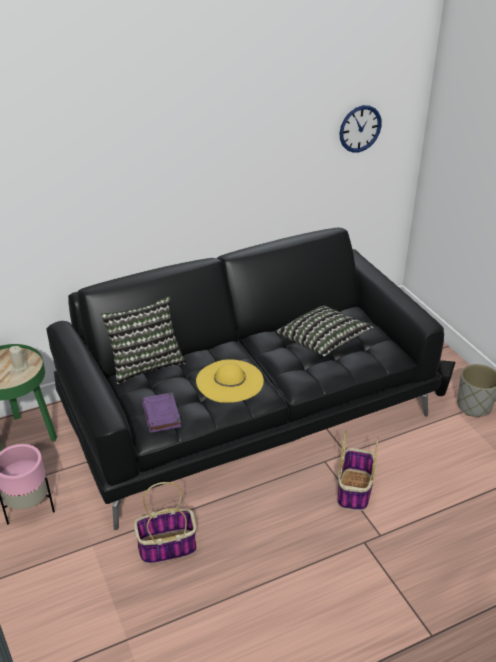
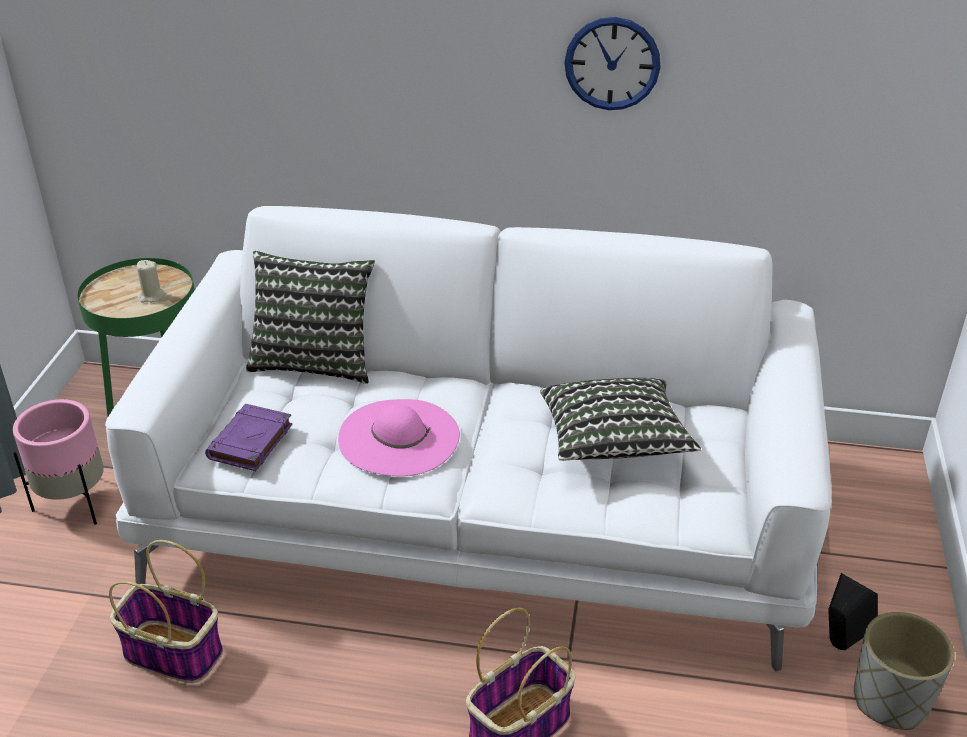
camera: 35 degrees right, 0 degrees up
black sofa [47,227,444,530] -> white sofa [105,206,832,672]
yellow hat [196,359,264,403] -> pink hat [338,399,460,476]
wall clock [339,105,382,153] -> wall clock moved to [564,17,660,110]

